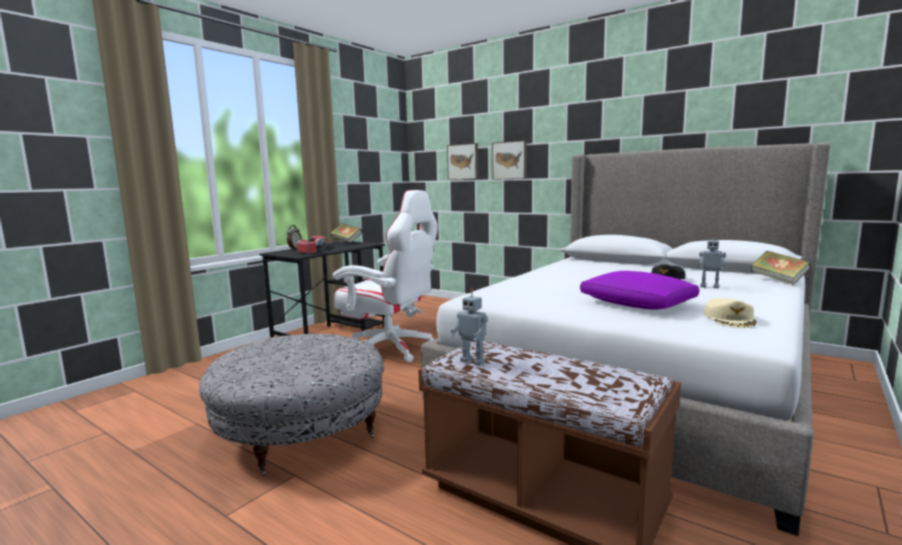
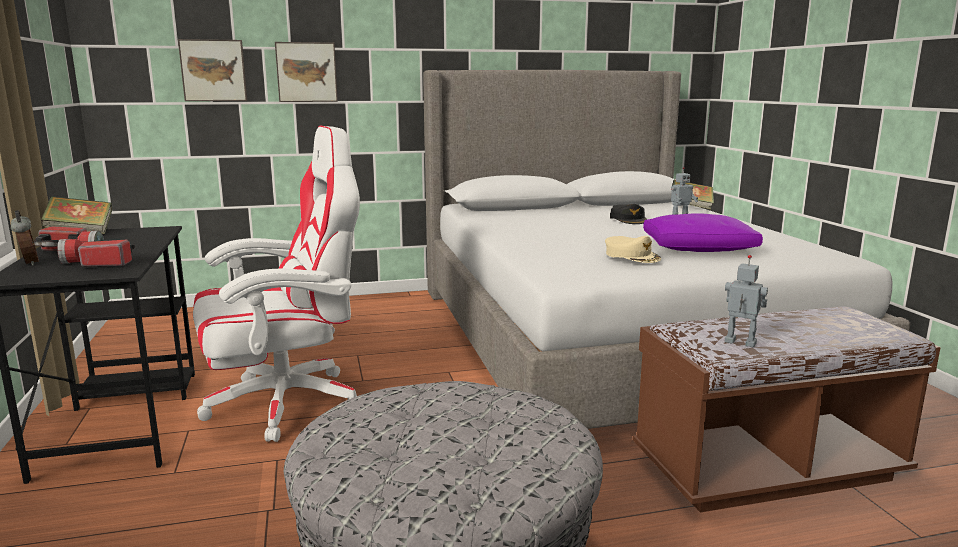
camera: 50 degrees left, 5 degrees up
toy robot [450,289,488,366] -> toy robot turned 135 degrees counterclockwise [724,255,768,347]
beige cap [704,298,757,328] -> beige cap moved to [605,236,661,263]

